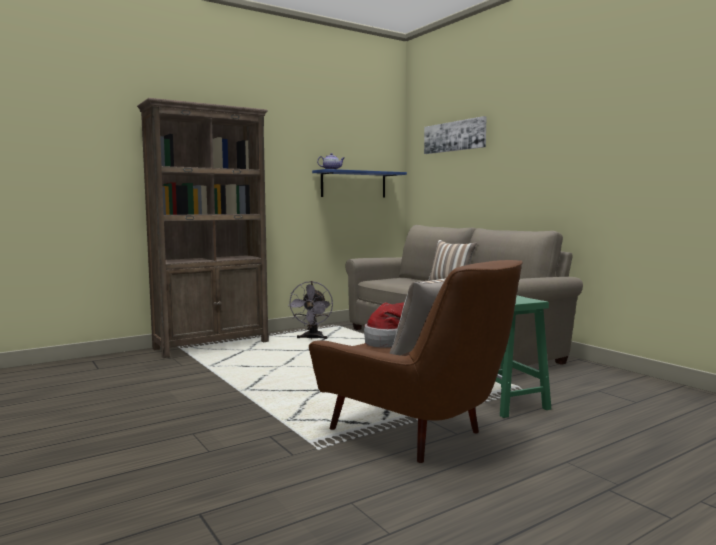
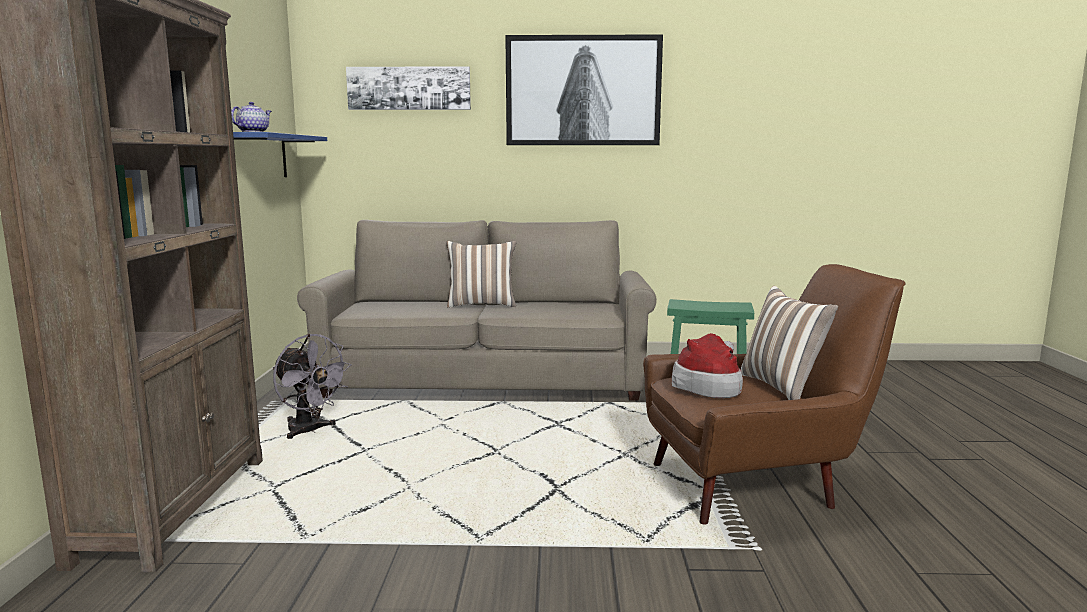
camera: 55 degrees left, 5 degrees up
none -> picture [505,34,663,145]

